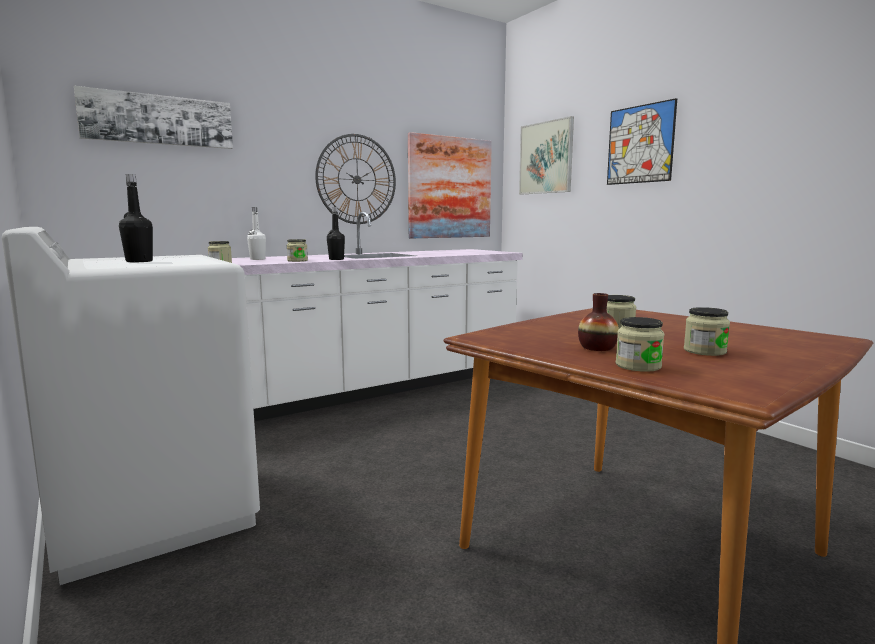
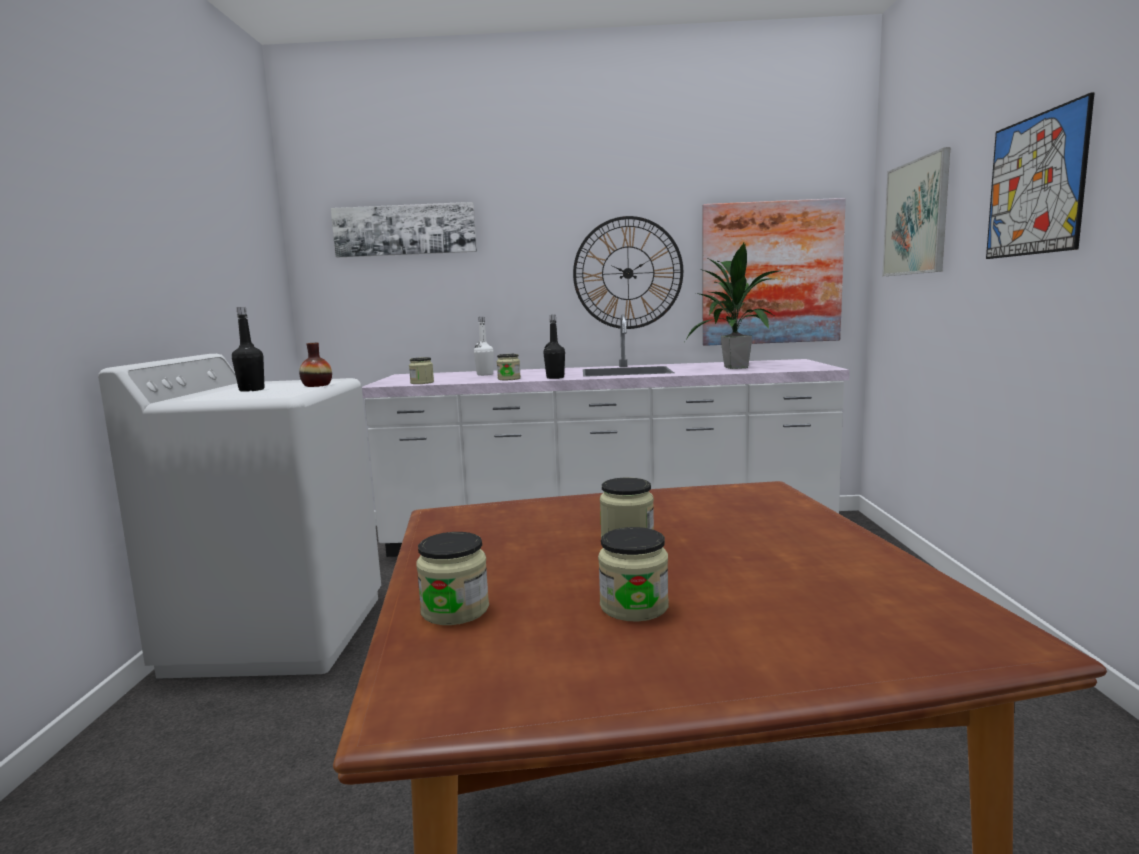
camera: 35 degrees right, 0 degrees up
vase [578,293,619,351] -> vase moved to [299,343,332,387]
none -> potted plant [683,242,785,369]

